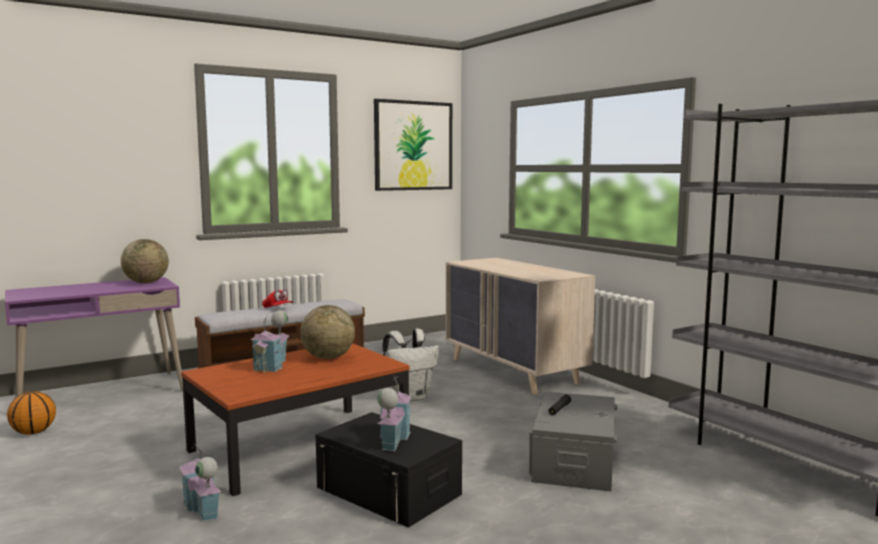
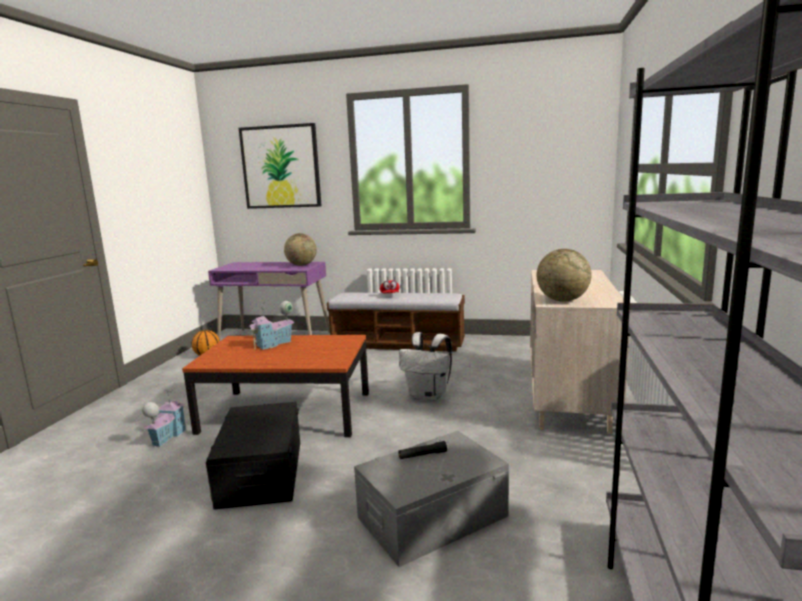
camera: 45 degrees right, 5 degrees up
globe [300,305,355,359] -> globe moved to [537,249,592,302]
picture [374,99,452,191] -> picture moved to [239,123,322,209]
toy house [377,376,411,451] -> none

